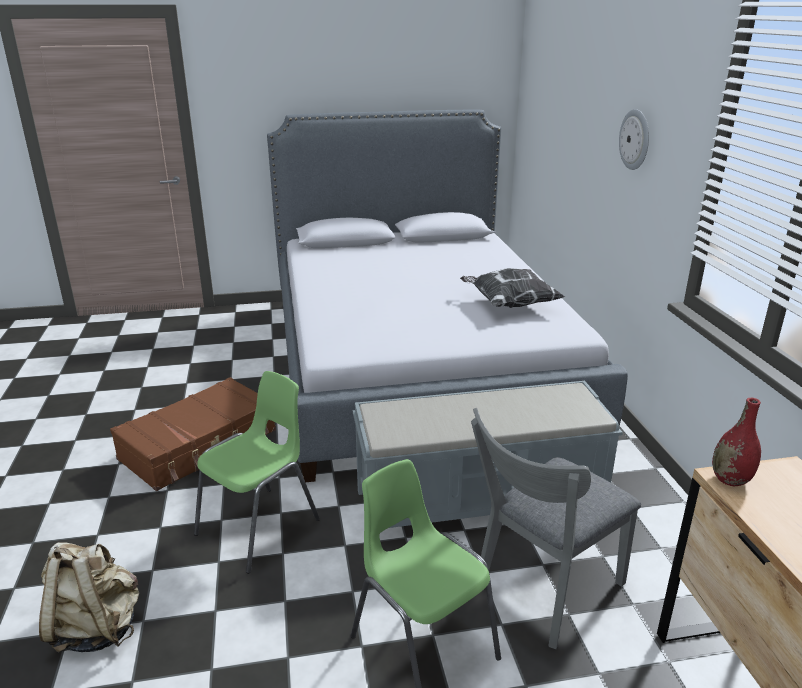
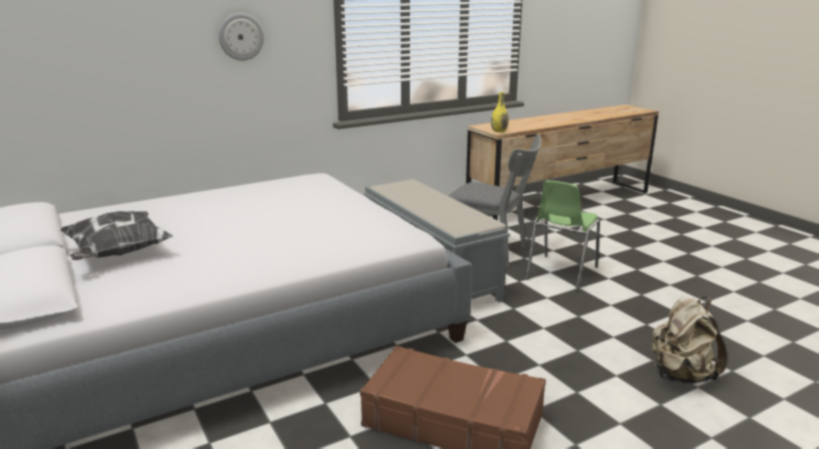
camera: 110 degrees left, 5 degrees down
green chair [194,371,320,574] -> none
pillow [460,268,565,308] -> pillow moved to [60,211,173,260]
red vase [712,398,761,486] -> yellow vase [491,92,509,133]

